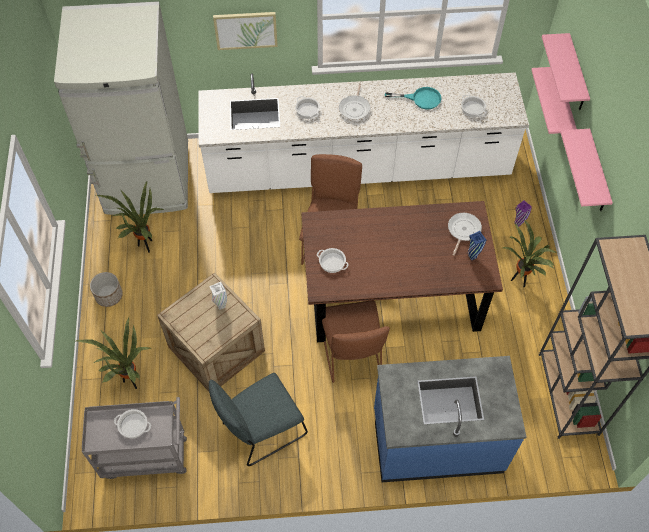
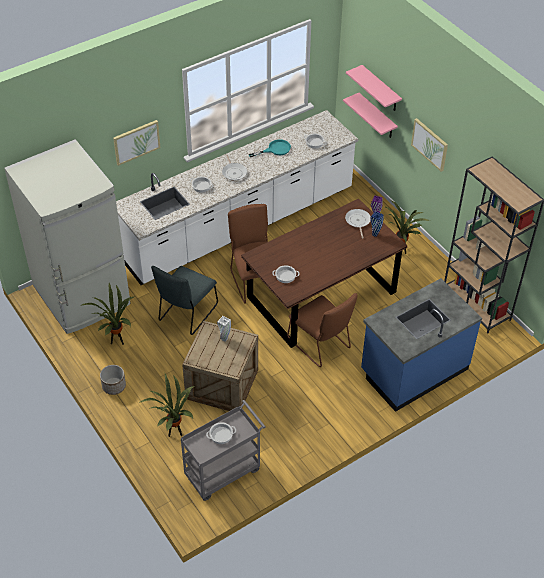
camera: 30 degrees left, 10 degrees down
grey chair [209,373,308,466] -> grey chair moved to [151,266,218,335]
pink shelf [560,129,613,211] -> picture [411,118,448,172]

